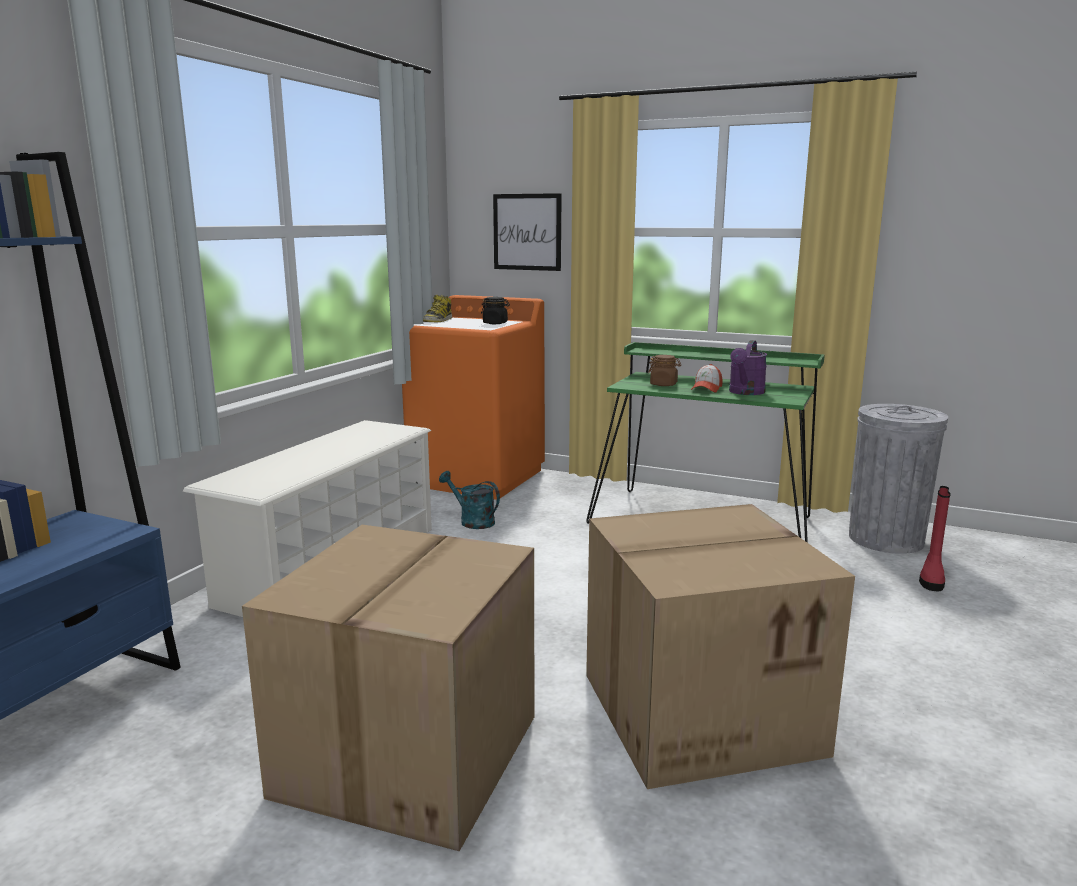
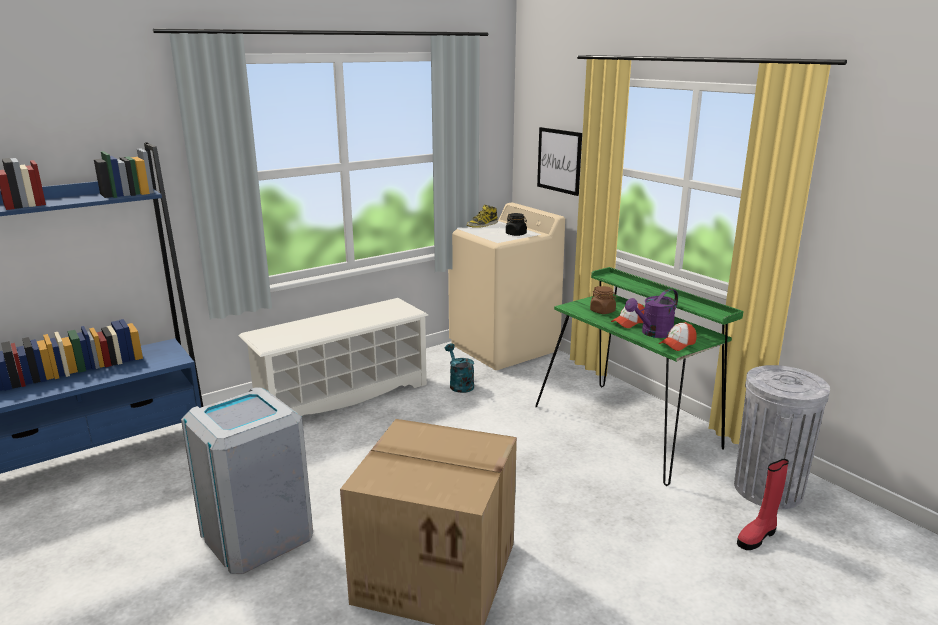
camera: 30 degrees right, 5 degrees up
cardboard box [242,525,534,851] -> grey trash can [181,387,313,574]
orange washing machine [402,295,545,500] -> beige washing machine [448,203,565,370]
none -> cap [659,322,697,351]

